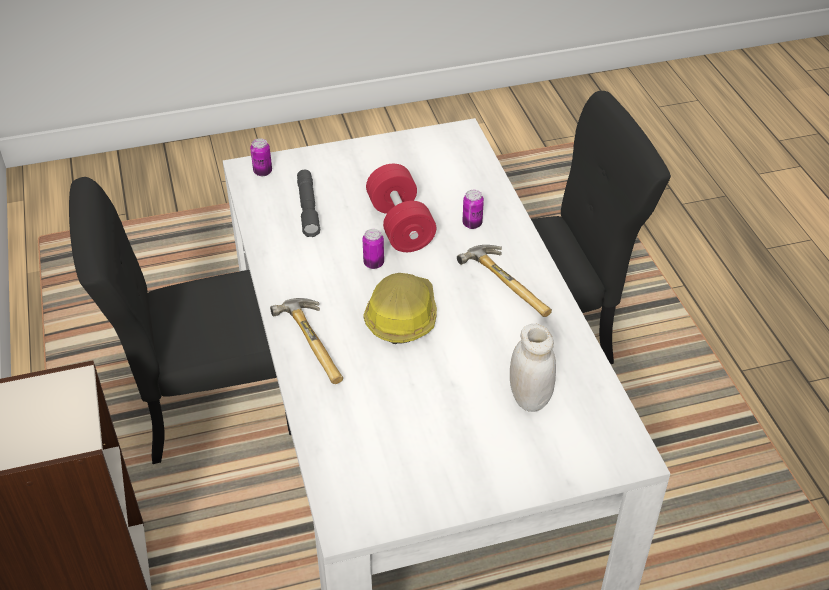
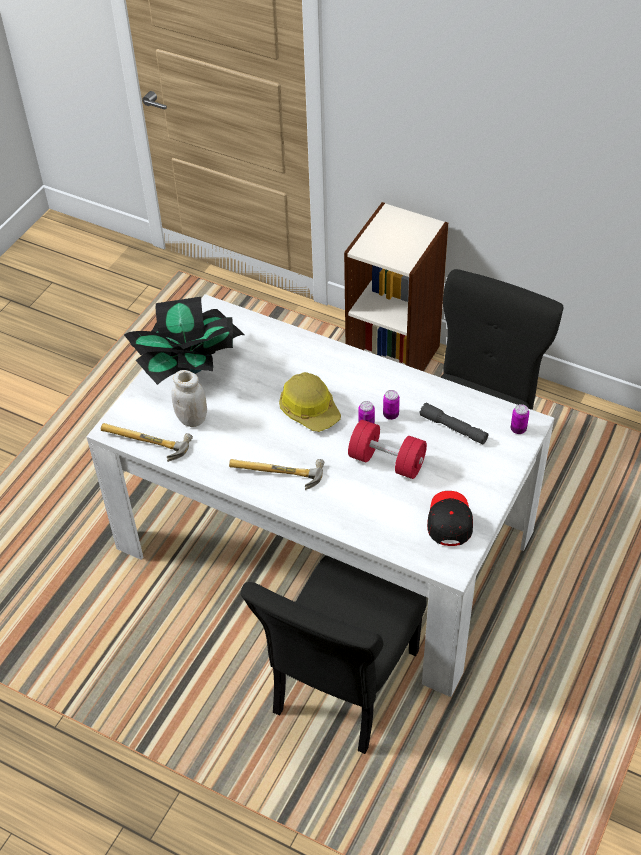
camera: 135 degrees right, 5 degrees up
hammer [270,298,343,384] -> hammer moved to [101,423,193,462]
can [463,190,484,229] -> can moved to [383,390,400,420]
none -> potted plant [124,297,245,385]
none -> black cap [427,491,473,546]

